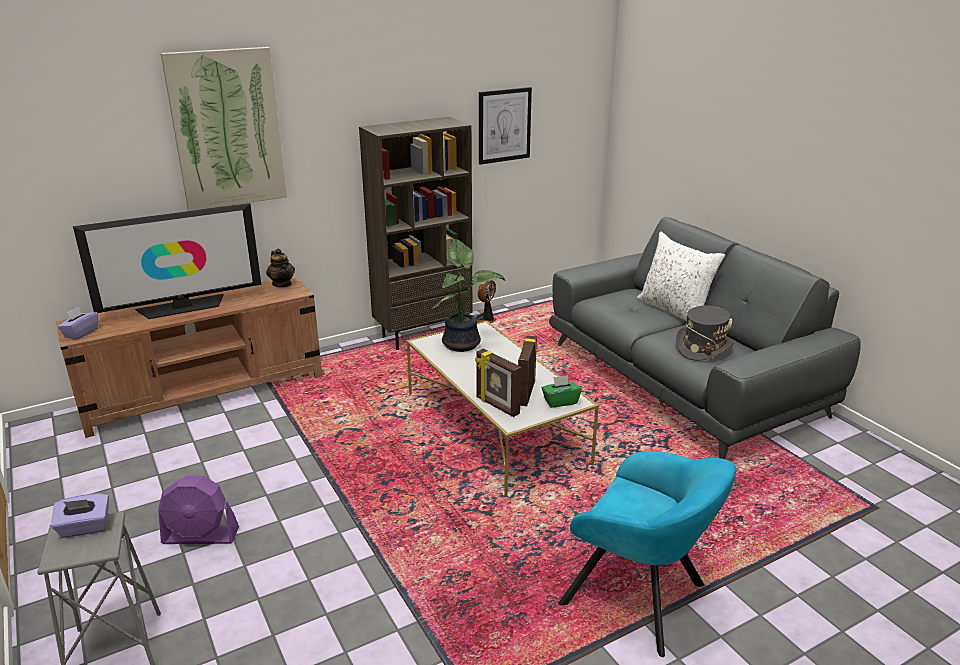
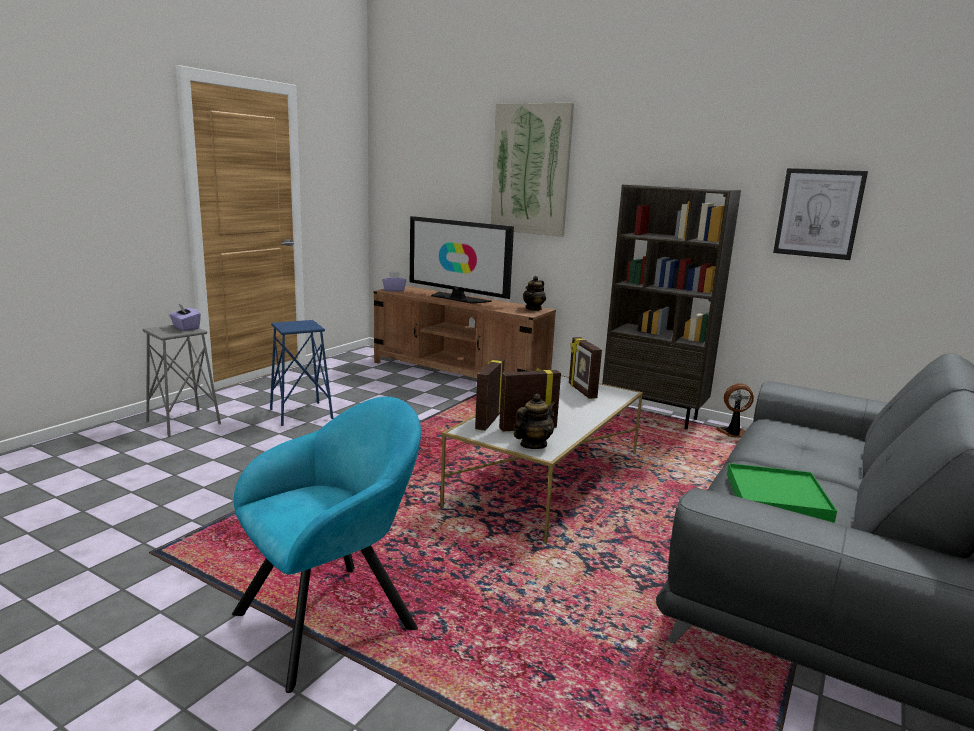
camera: 60 degrees right, 10 degrees down
purple fan [158,476,239,544] -> blue stool [270,320,333,426]
potted plant [431,239,505,352] -> picture frame [569,337,602,399]
green tissue box [542,375,582,408] -> teapot [514,394,556,449]
turquoise armchair [558,451,736,657] -> turquoise armchair turned 135 degrees counterclockwise [232,397,421,693]
white pillow [637,232,725,321] -> none
grey hat [676,306,735,361] -> green tray [727,463,837,523]

